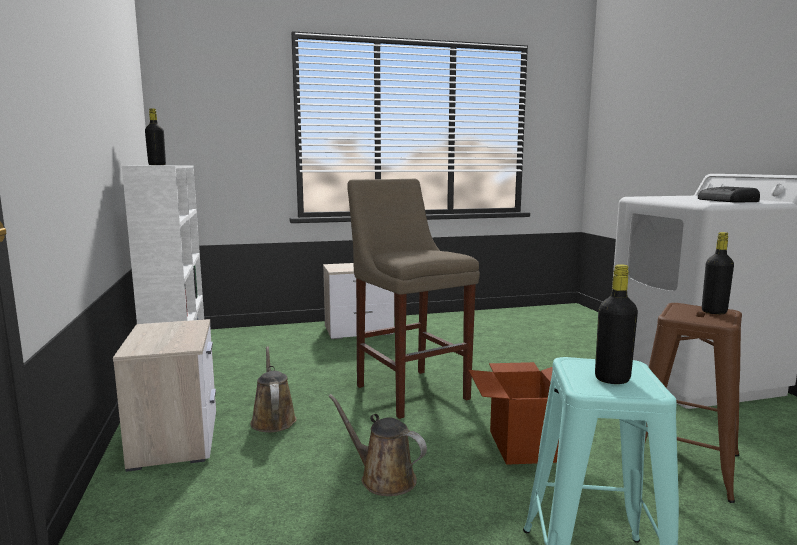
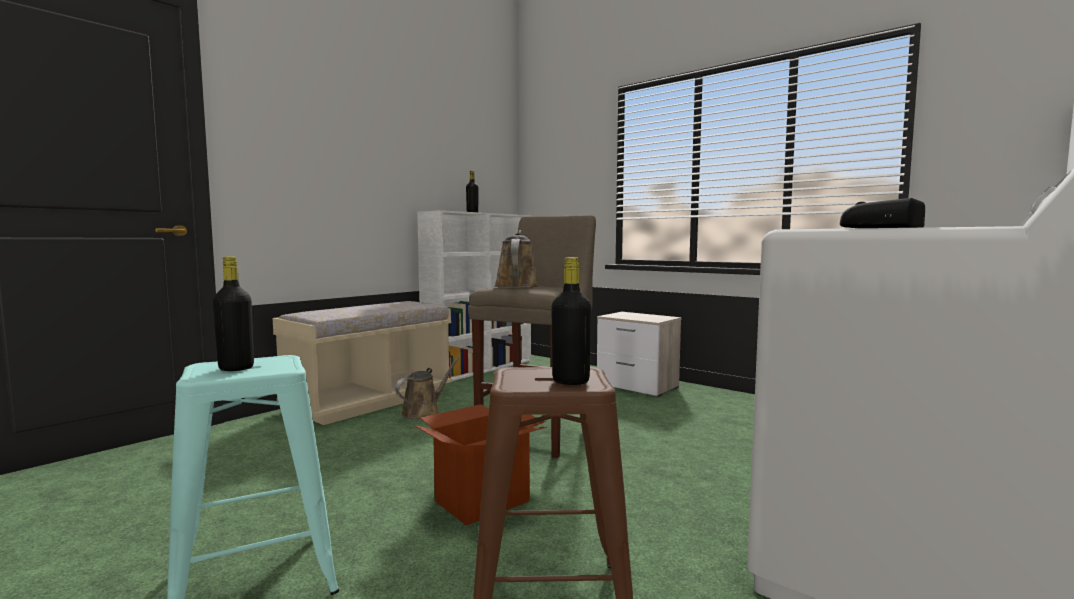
camera: 55 degrees right, 5 degrees down
nightstand [113,319,216,472] -> beige bench [273,301,452,425]
brown watering can [328,394,427,496] -> brown watering can moved to [494,230,539,288]

